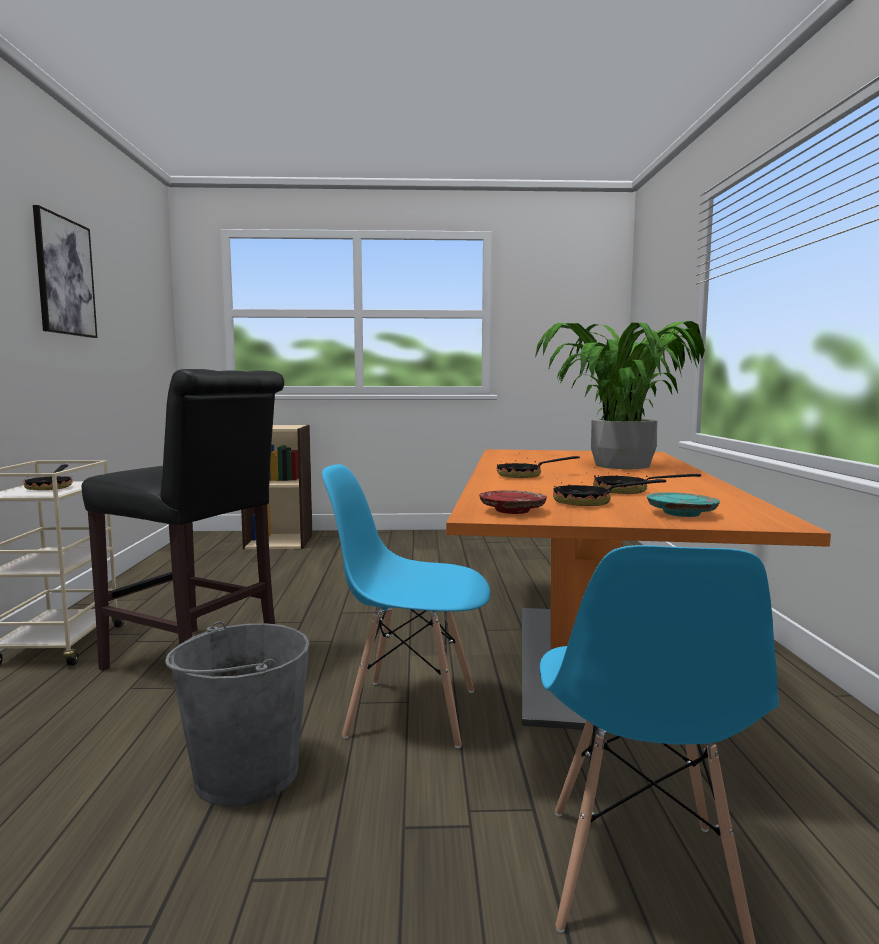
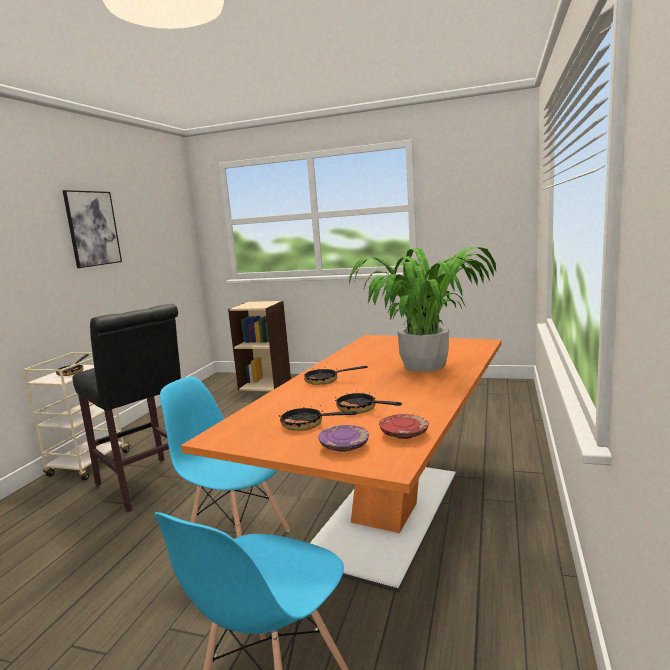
camera: 20 degrees right, 5 degrees up
grey bucket [165,621,310,807] -> none
red plate [479,490,547,514] -> red plate moved to [379,414,429,439]
turquoise plate [647,492,720,517] -> purple plate [318,425,369,452]

